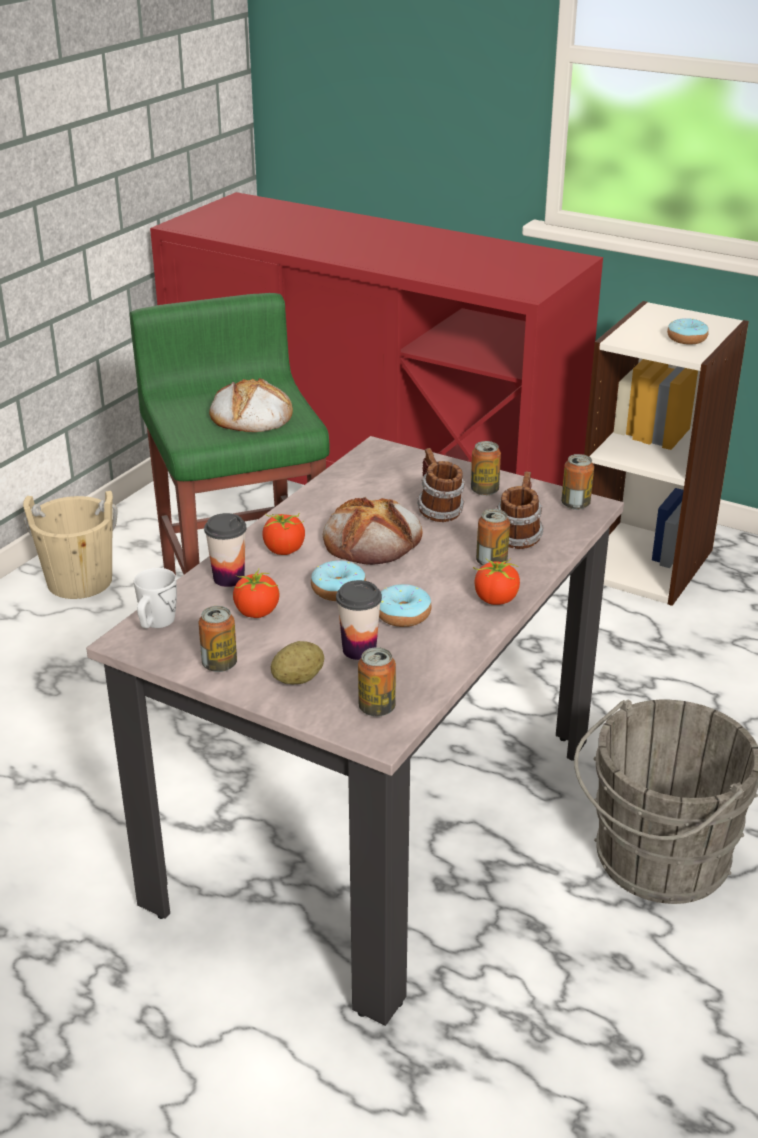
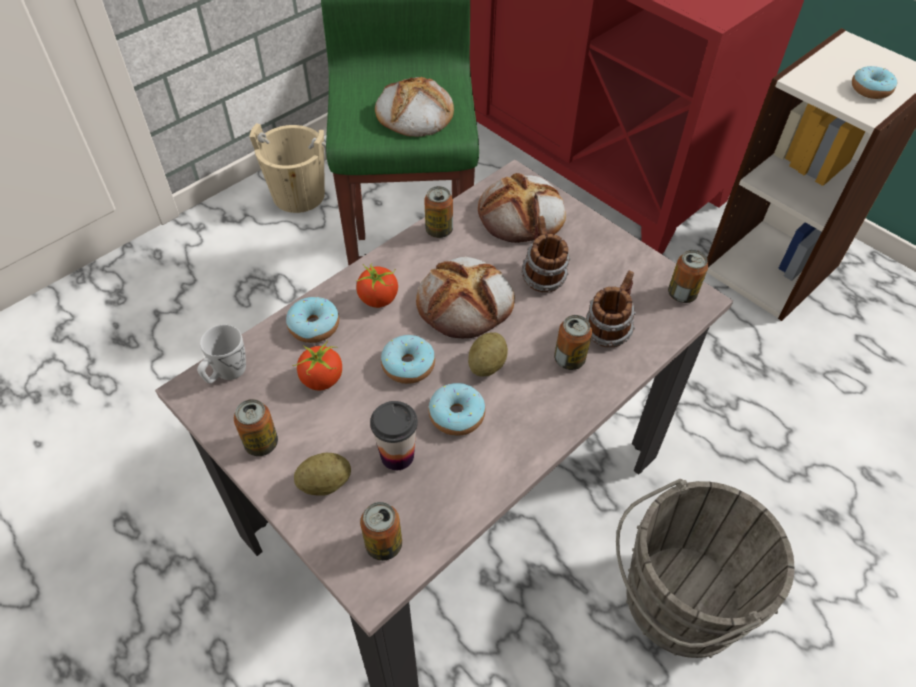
camera: 15 degrees right, 20 degrees up
cup [204,513,247,587] -> donut [286,297,339,343]
can [471,441,501,496] -> can moved to [424,186,453,238]
tomato [473,558,520,605] -> none
none -> potato [468,332,508,377]
none -> bread [478,173,566,243]

